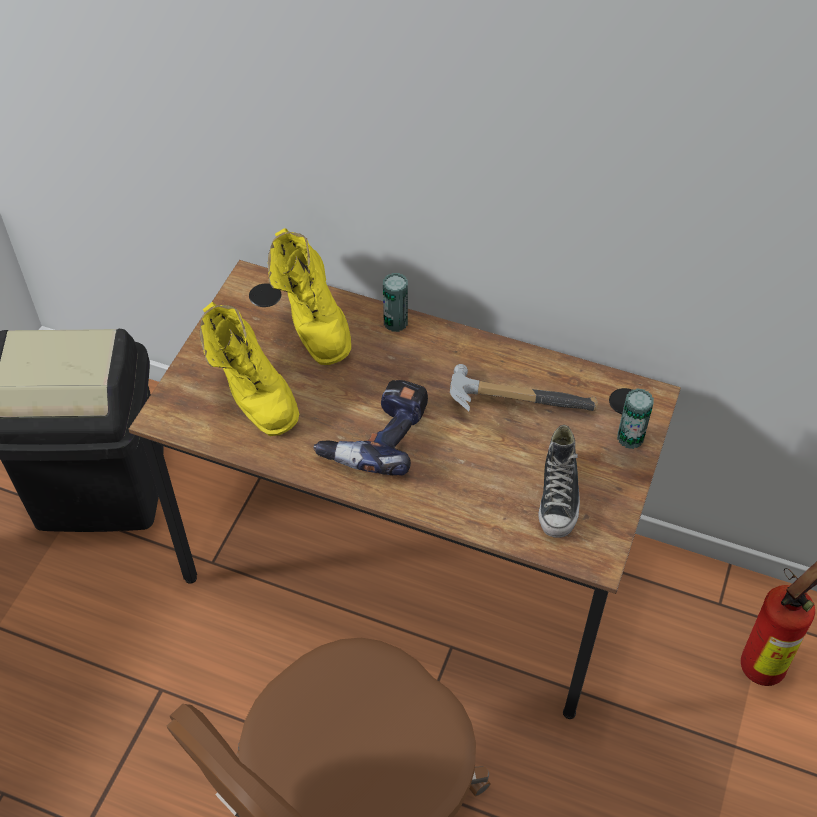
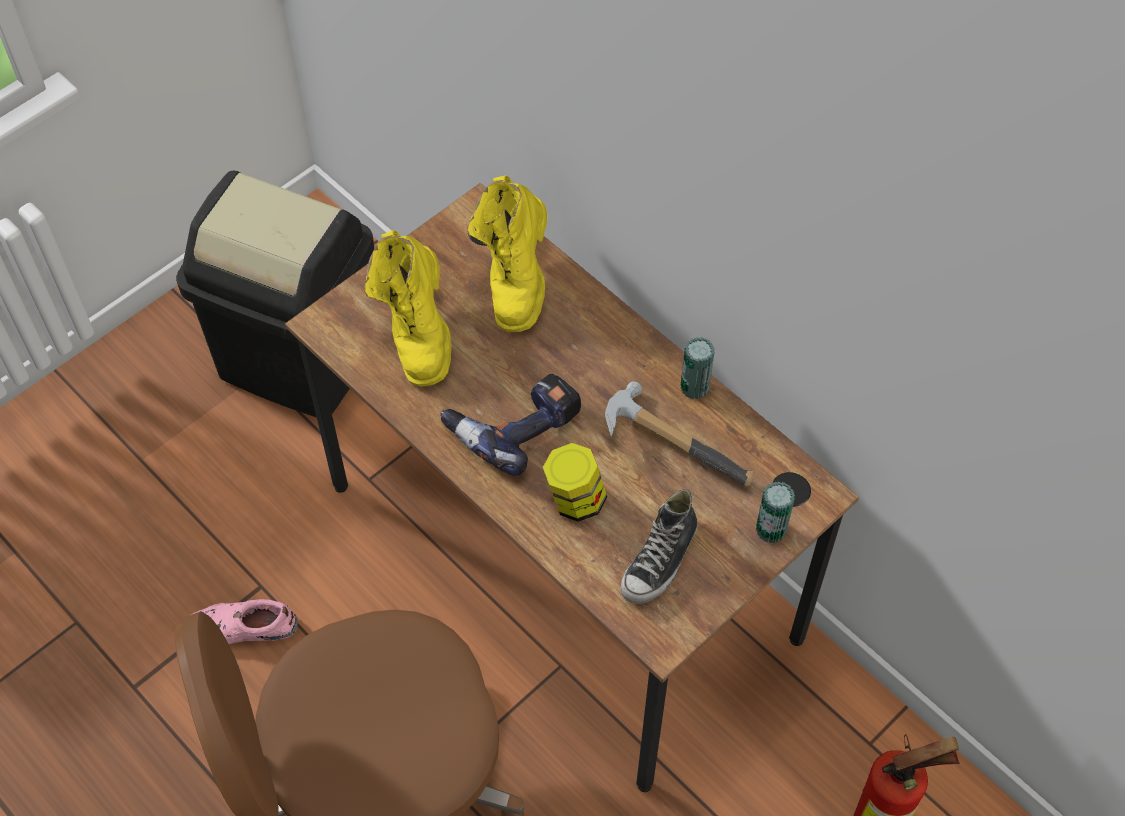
camera: 25 degrees right, 5 degrees up
can [383,273,408,332] -> can moved to [680,337,715,399]
none -> pink shoe [191,599,298,644]
none -> jar [543,443,607,522]

